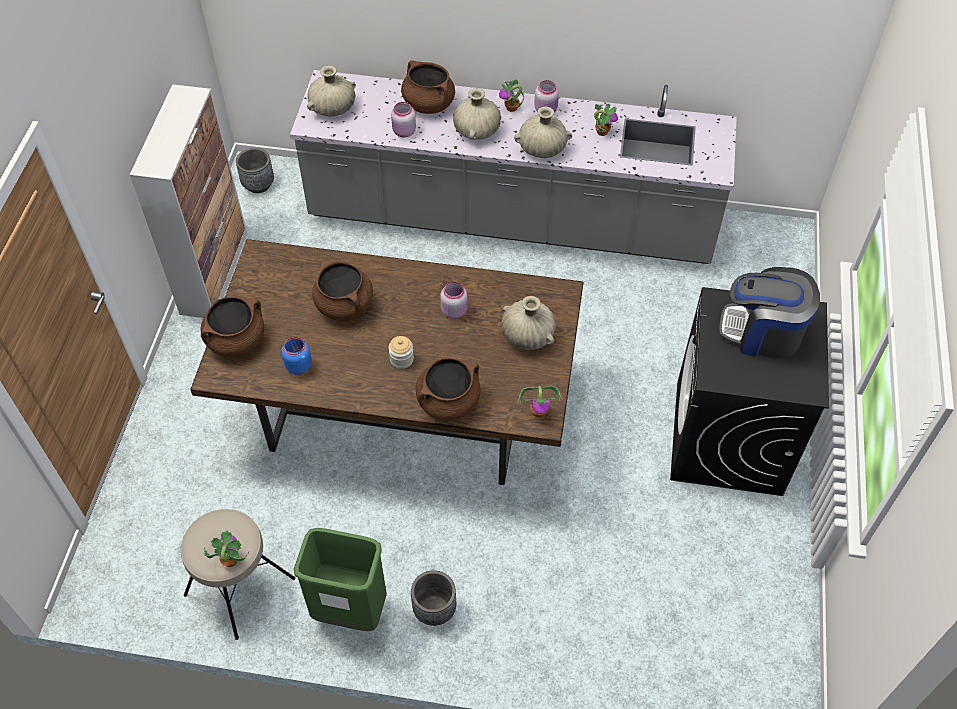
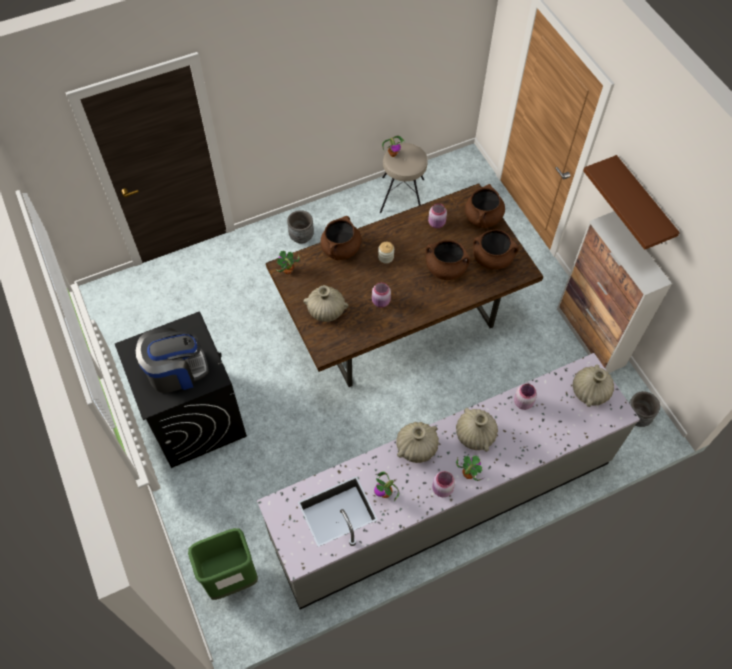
camera: 145 degrees right, 5 degrees up
blue jar [282,337,312,375] -> pink jar [428,203,447,228]
green trash can [294,528,387,631] -> green trash can moved to [188,528,258,600]
brown cooking pot [401,61,455,114] -> brown cooking pot moved to [473,229,519,270]
none -> brown shelf [583,155,680,250]

